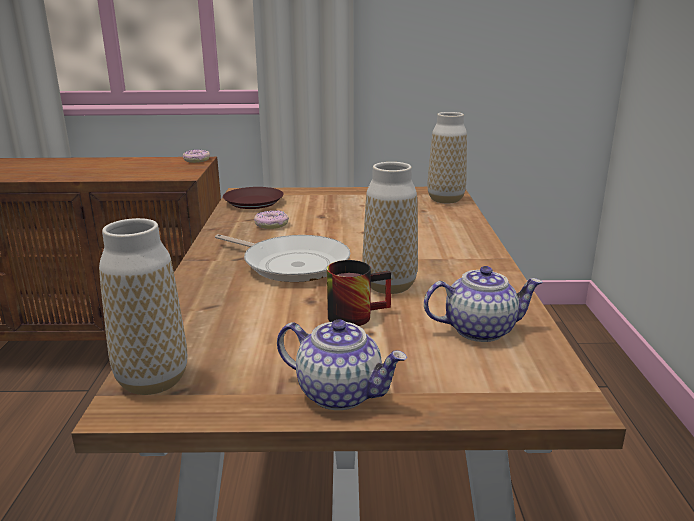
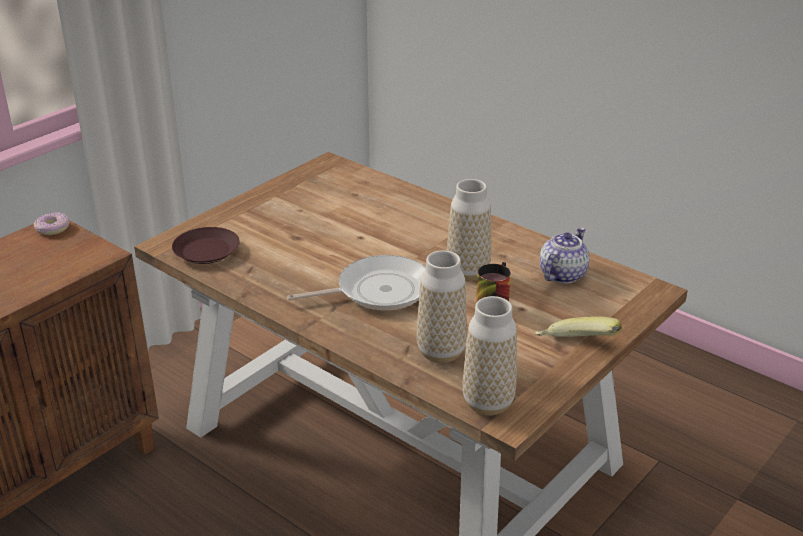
camera: 50 degrees left, 10 degrees up
donut [254,211,289,229] -> none
teapot [277,319,407,410] -> banana [535,316,622,337]
vase [427,112,467,203] -> vase moved to [417,251,467,363]

